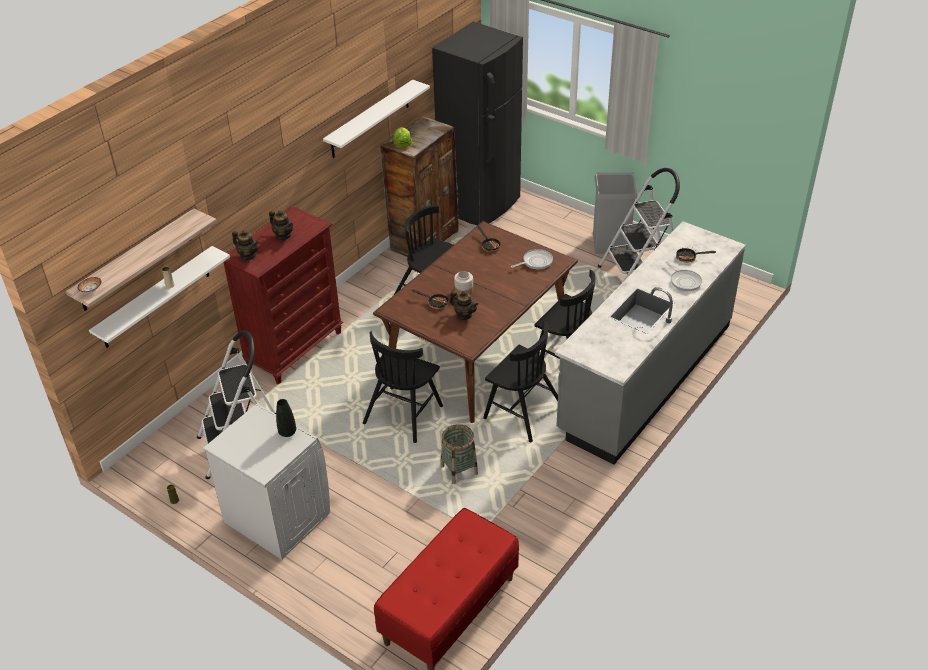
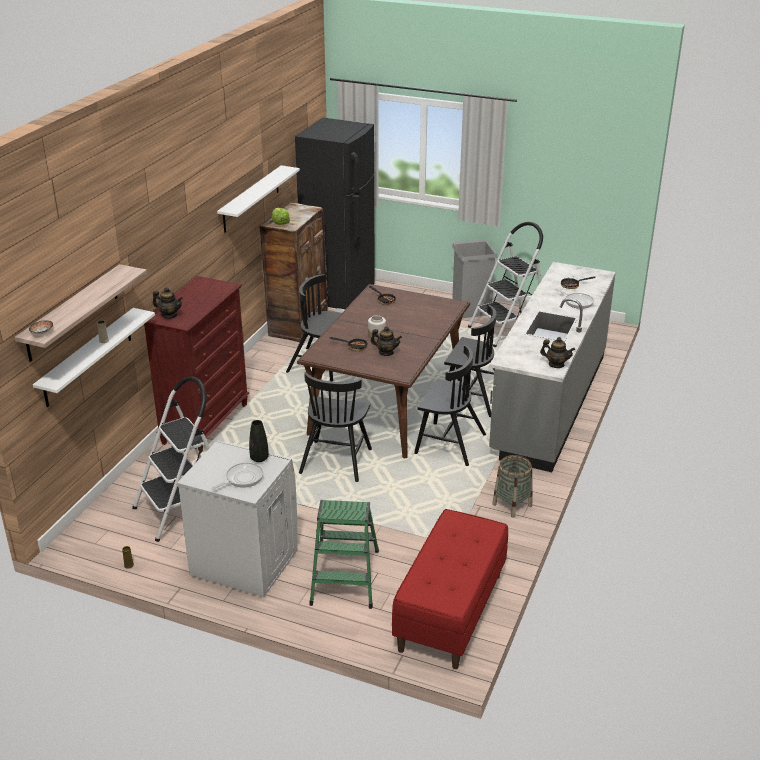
camera: 15 degrees left, 10 degrees down
teapot [269,211,293,240] -> teapot moved to [540,337,575,368]
basket [440,424,478,484] -> basket moved to [492,455,533,518]
frying pan [511,249,553,269] -> frying pan moved to [212,462,264,489]
none -> green step ladder [309,500,379,609]

